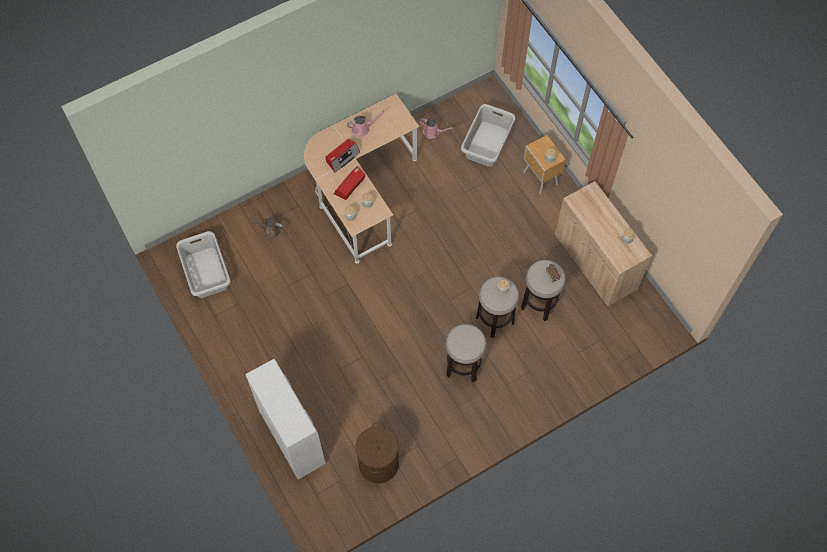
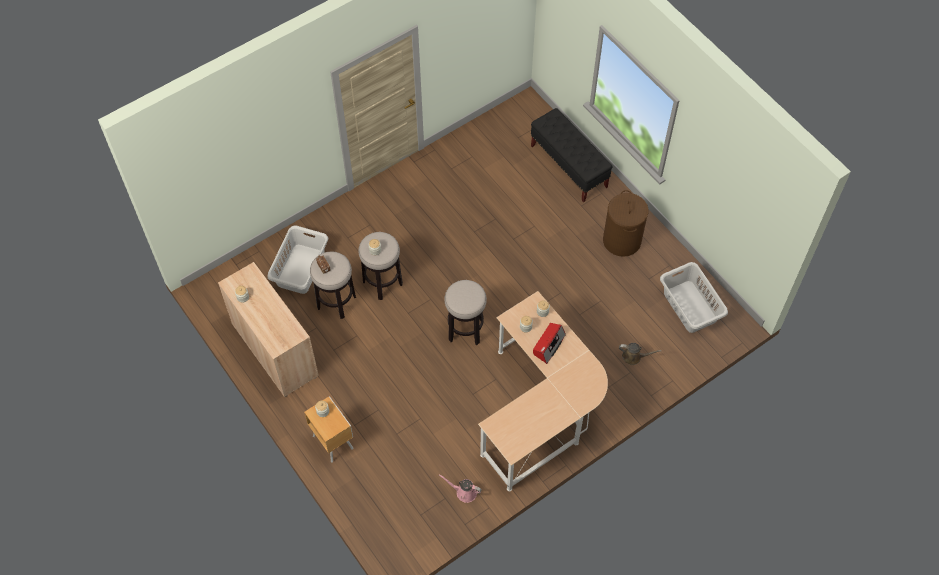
camera: 175 degrees right, 5 degrees down
white cabinet [245,359,325,479] -> black bench [531,108,613,202]
radio [326,139,360,172] -> none
pink watering can [347,111,384,137] -> none
brown laundry basket [356,422,399,484] -> brown laundry basket moved to [603,190,649,257]
stool [445,324,487,383] -> stool moved to [444,280,487,345]
grey laundry basket [461,104,516,167] -> grey laundry basket moved to [267,225,328,294]

